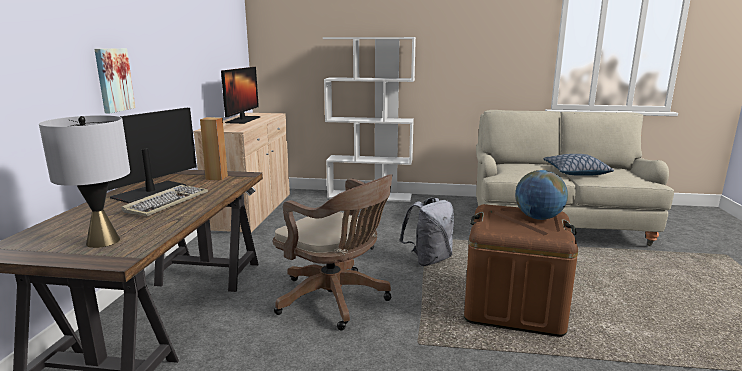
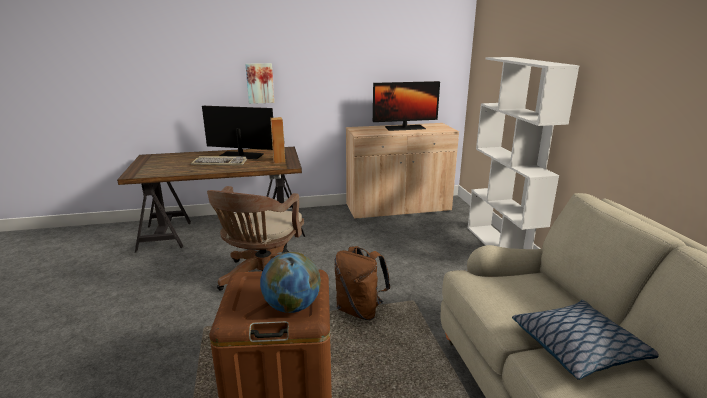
camera: 70 degrees right, 5 degrees up
grey table lamp [39,115,130,248] -> none
grey backpack [399,197,454,266] -> brown backpack [334,246,390,320]

